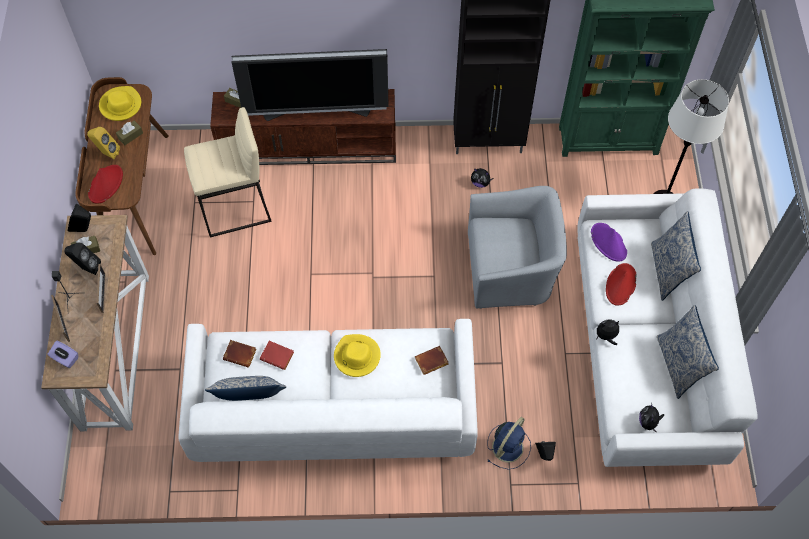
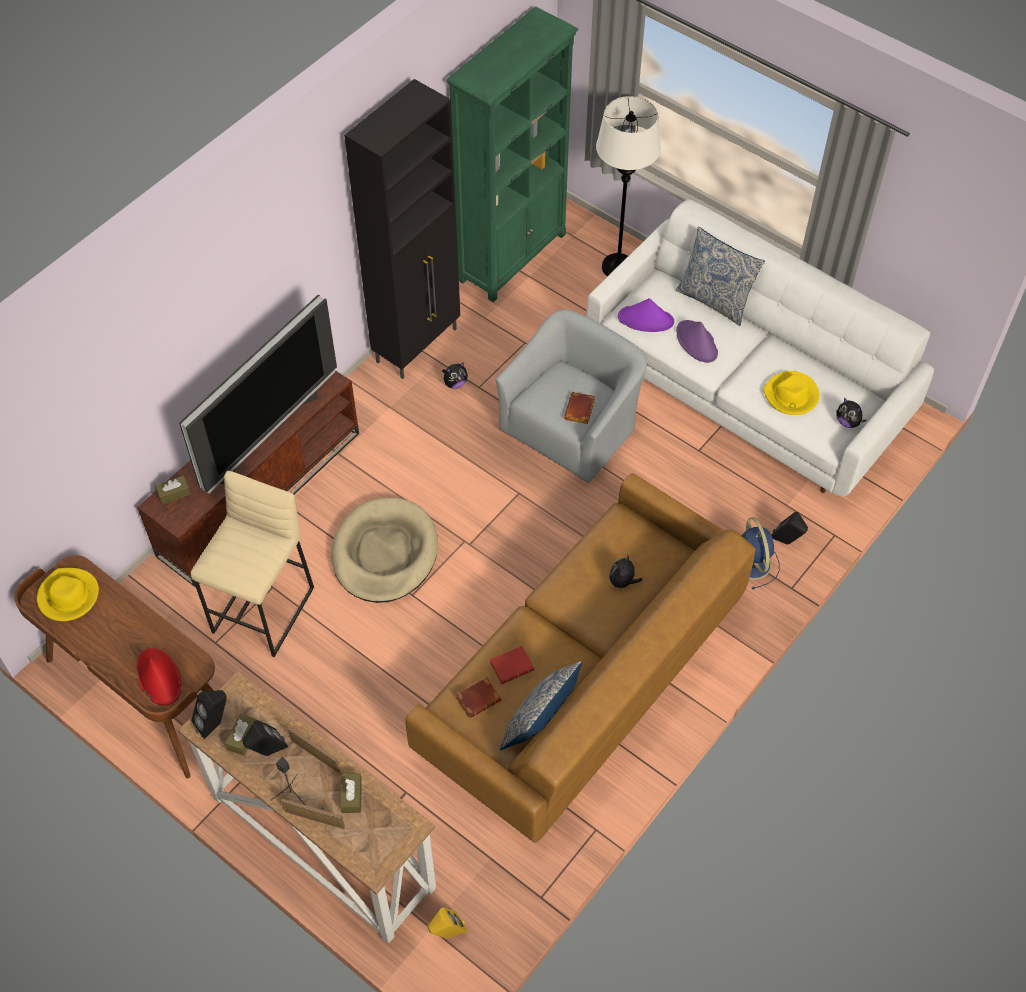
camera: 50 degrees left, 5 degrees down
purple tissue box [47,341,78,368] -> none
yellow speaker [87,127,120,159] -> yellow speaker moved to [428,907,468,938]
brown tissue box [116,121,143,145] -> brown tissue box moved to [340,773,362,813]
white sofa [179,319,478,462] -> brown sofa [405,473,756,843]
yellow hat [334,334,381,377] -> yellow hat moved to [763,371,819,415]
brown book [415,346,449,375] -> brown book moved to [564,392,595,424]
plush toy [596,319,619,345] -> plush toy moved to [610,555,642,592]
red hat [606,263,637,306] -> purple hat [676,320,718,363]
pillow [657,305,719,399] -> none
none -> beige dog bed [331,497,438,603]

